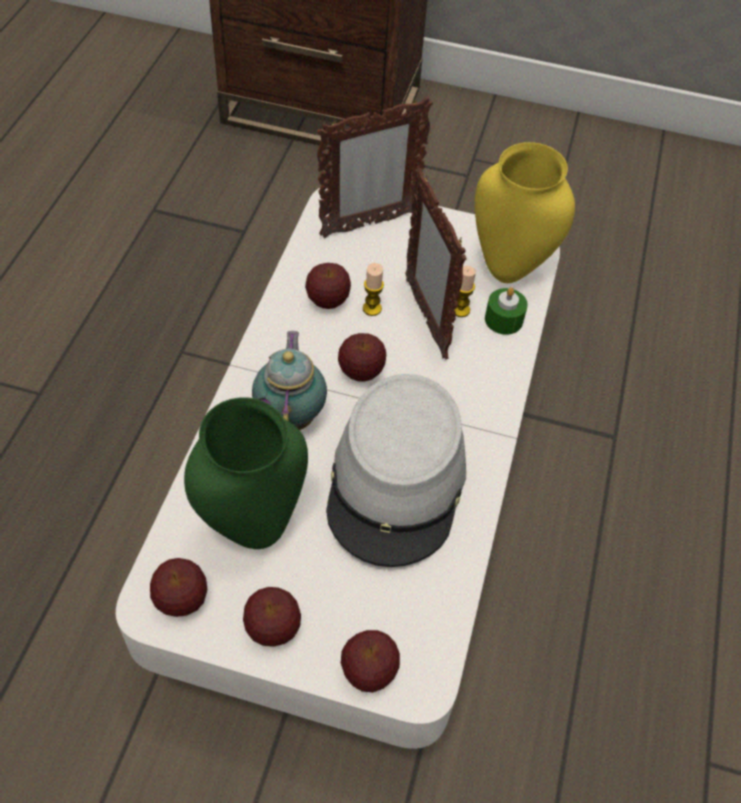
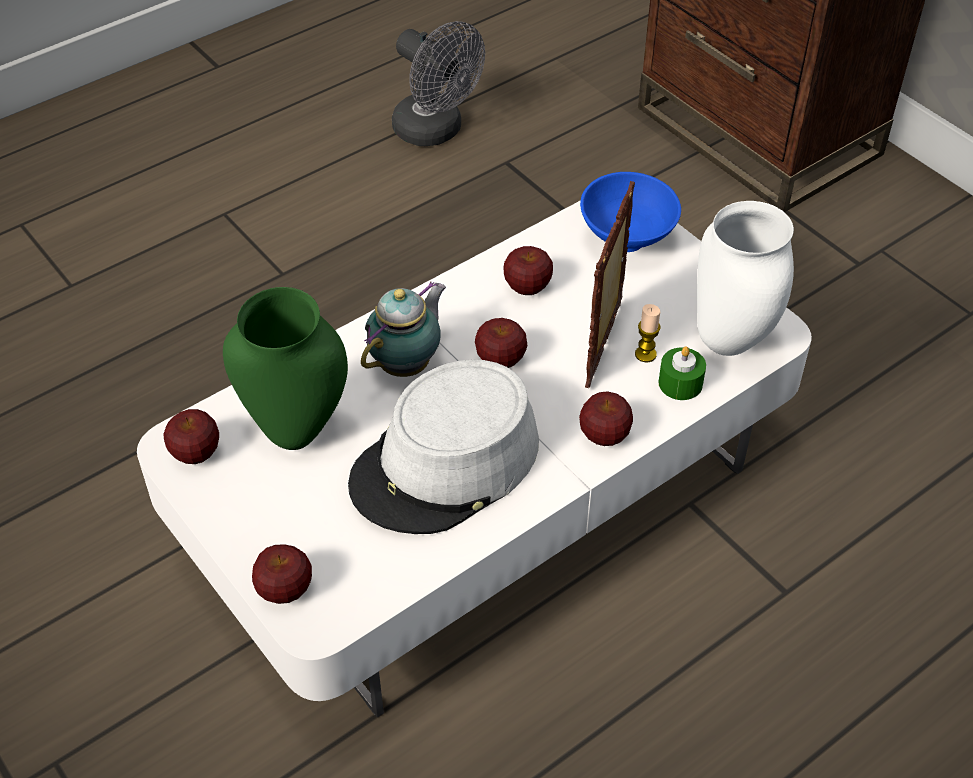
camera: 40 degrees right, 5 degrees down
apple [243,587,301,647] -> apple moved to [579,392,633,446]
picture frame [316,97,433,238] -> blue bowl [580,172,681,252]
candle [363,263,384,316] -> none
yellow vase [474,142,575,283] -> white vase [697,201,794,356]
none -> grey fan [392,21,485,146]

